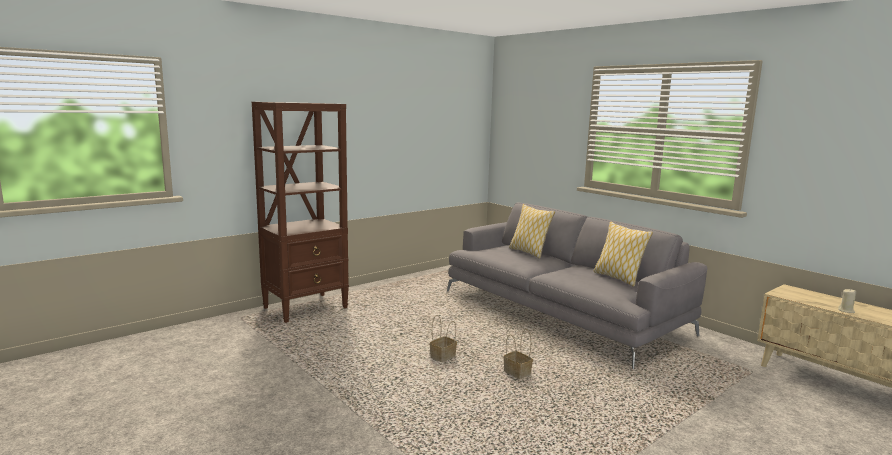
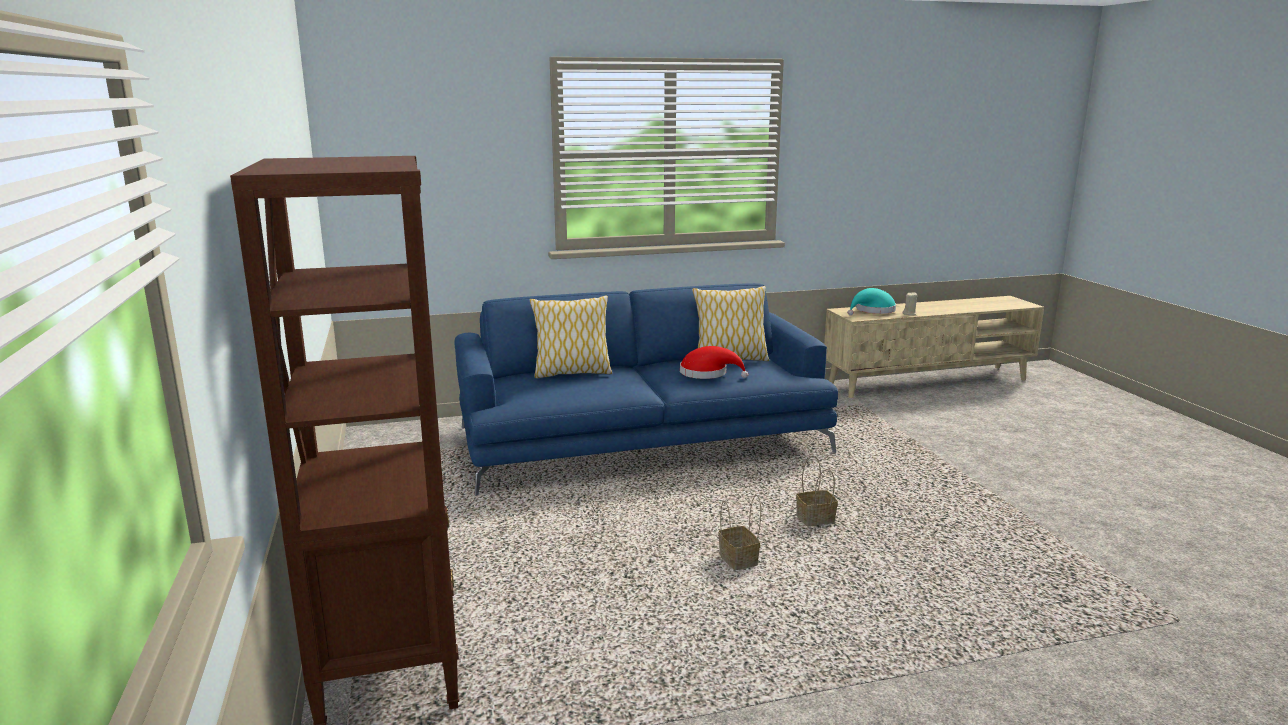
camera: 65 degrees left, 5 degrees up
grey sofa [447,203,708,369] -> blue sofa [454,283,838,496]
none -> red hat [680,346,748,379]
none -> turquoise hat [847,288,896,315]

